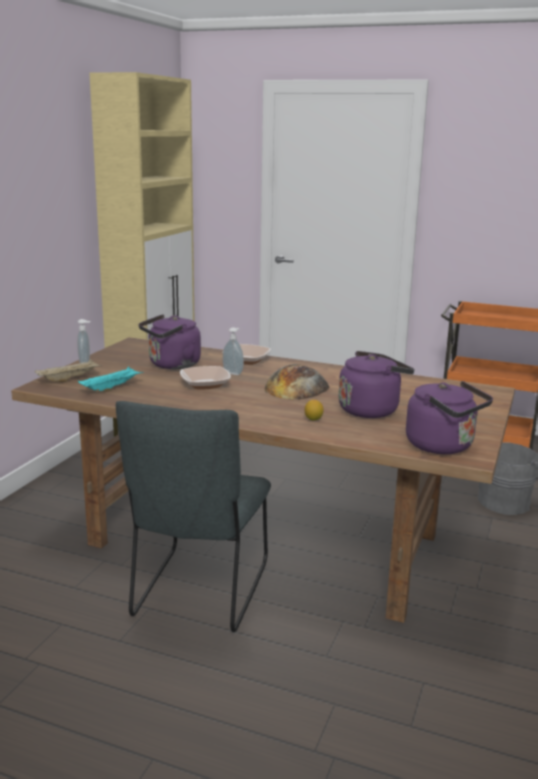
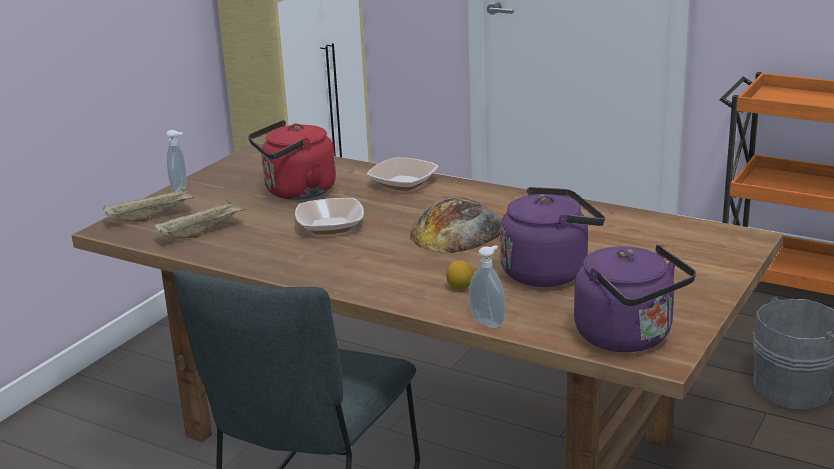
camera: 10 degrees right, 5 degrees up
turquoise tray [78,367,144,392] -> beige tray [154,200,246,239]
purple kettle [138,314,201,369] -> red kettle [248,120,336,200]
soap dispenser [223,327,244,375] -> soap dispenser moved to [469,245,505,328]

